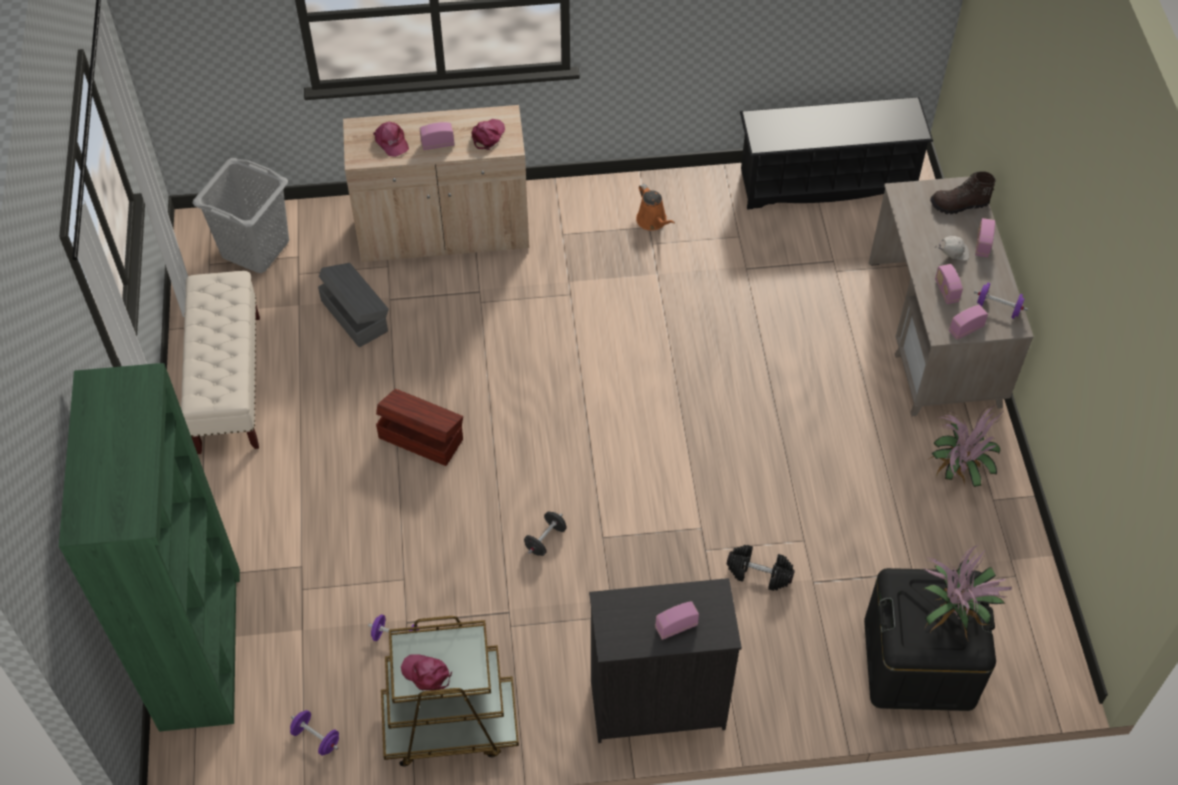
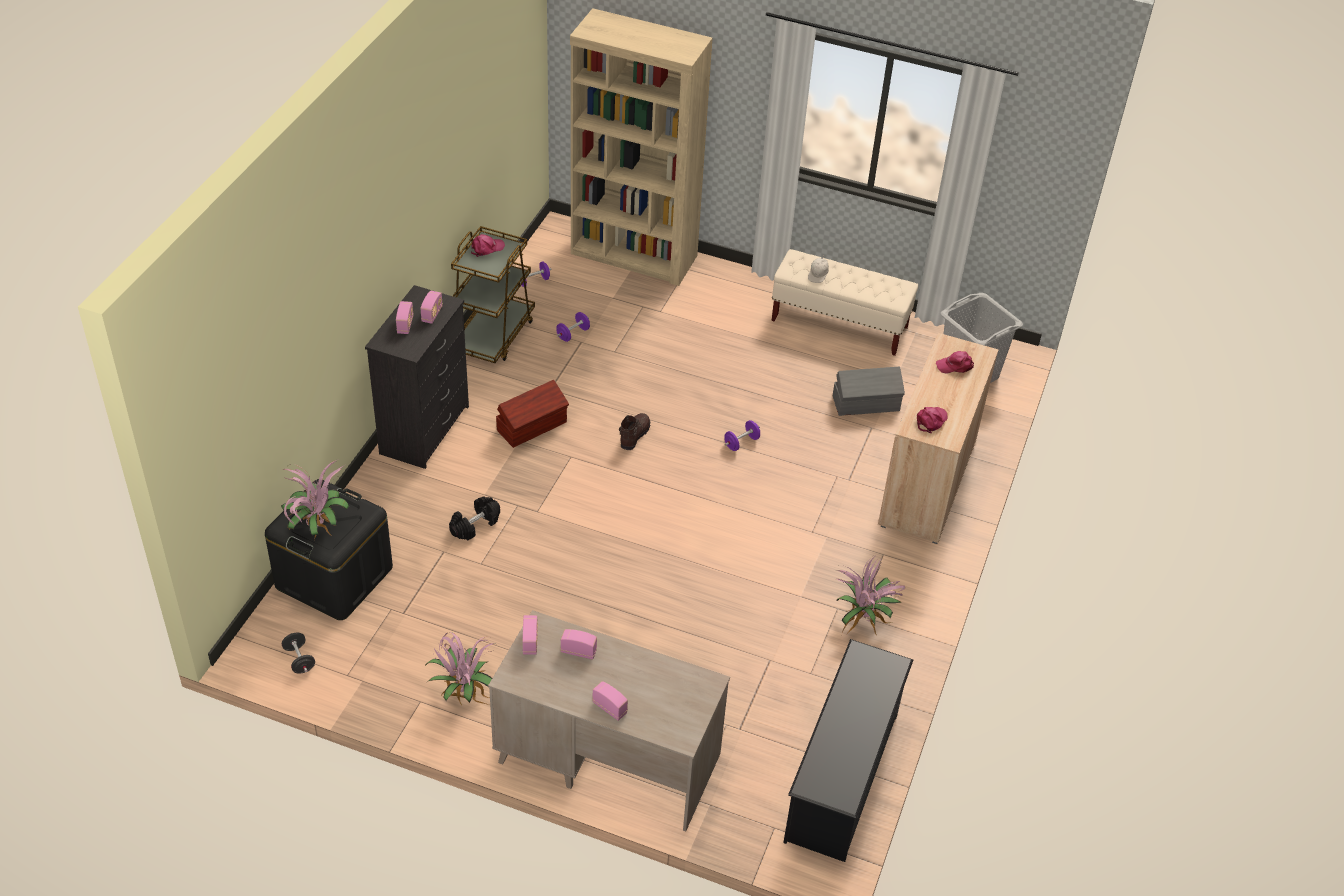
camera: 115 degrees right, 10 degrees down
green bookcase [59,363,240,732] -> beige bookcase [570,8,713,286]
brown storage box [376,389,463,466] -> brown storage box moved to [496,380,569,448]
radio [420,122,454,150] -> radio moved to [420,291,443,324]
pink cap [471,119,505,150] -> pink cap turned 105 degrees counterclockwise [917,407,948,433]
black dumbbell [524,512,567,556] -> black dumbbell moved to [282,633,315,673]
orange watering can [636,184,675,231] -> potted plant [837,556,905,637]
brown boot [930,171,996,214] -> brown boot moved to [619,413,651,450]
white cap [935,236,969,261] -> white cap moved to [808,255,829,283]
purple dumbbell [974,283,1028,319] -> purple dumbbell moved to [724,420,760,451]

